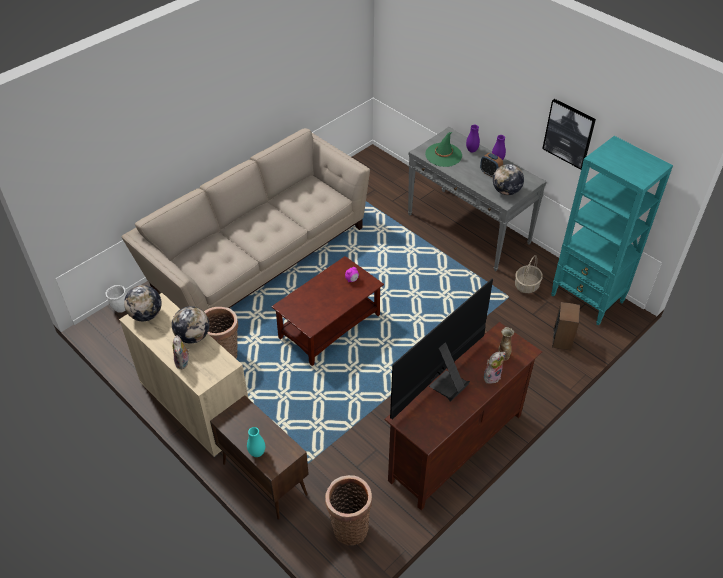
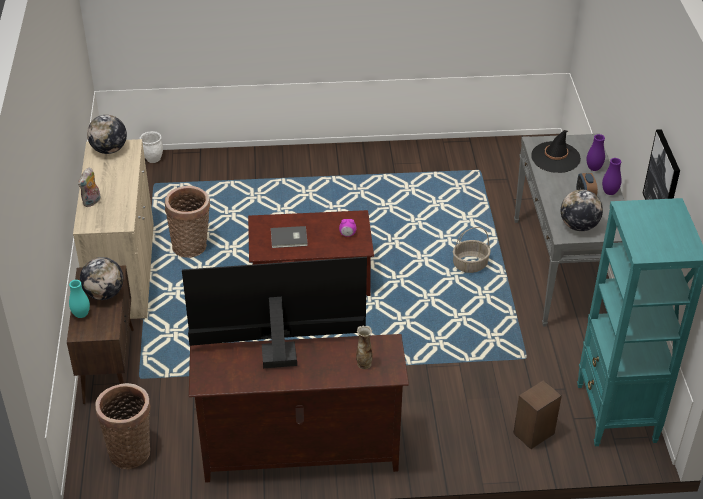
camera: 40 degrees right, 5 degrees down
beige sofa [122,128,370,311] -> none
globe [172,306,209,344] -> globe moved to [80,257,124,300]
green hat [425,132,462,167] -> black hat [532,130,581,173]
plush toy [484,352,506,384] -> none
basket [515,255,543,293] -> basket moved to [453,227,491,273]
none -> grey book [271,226,308,248]

